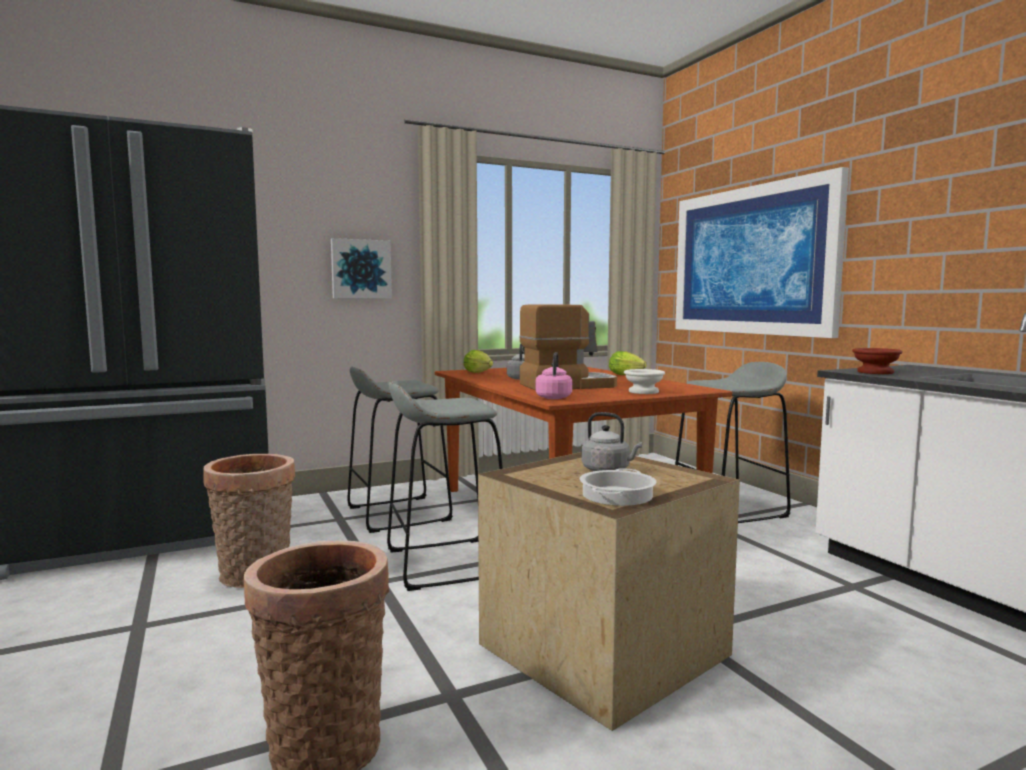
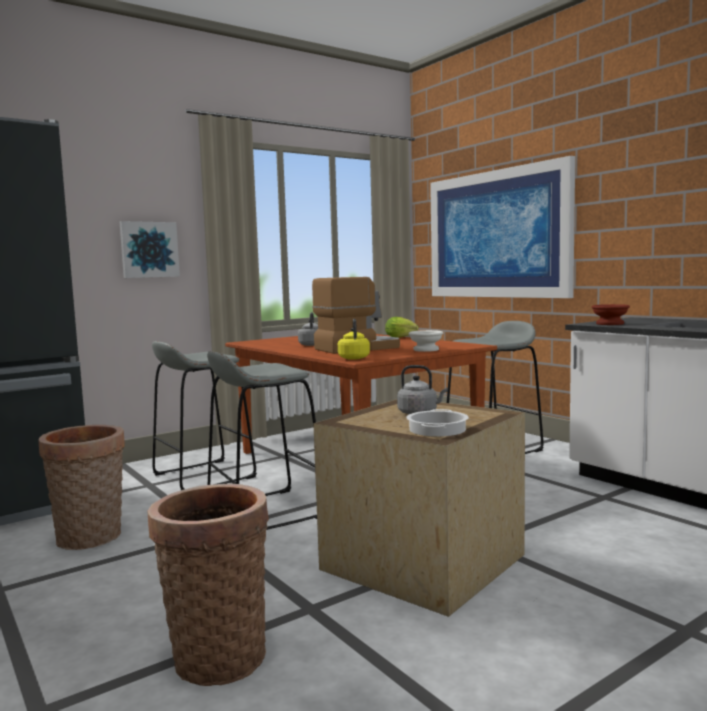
camera: 10 degrees left, 0 degrees up
lettuce [463,350,493,373] -> none
pink kettle [536,352,572,399] -> yellow kettle [338,319,370,360]

